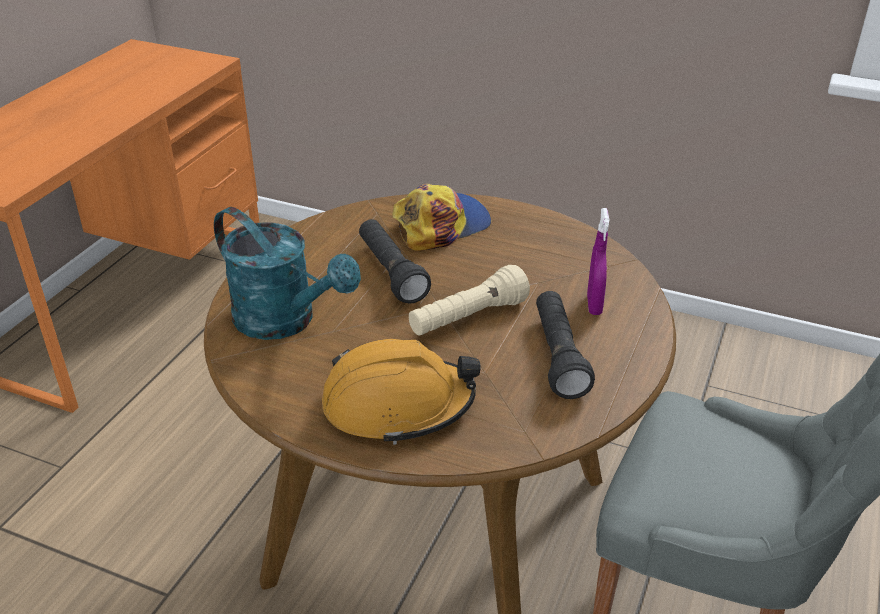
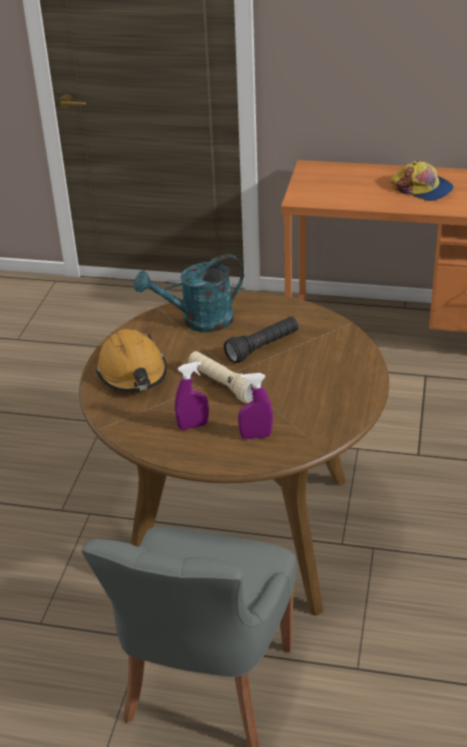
camera: 80 degrees right, 0 degrees up
turquoise watering can [214,207,361,340] -> turquoise watering can turned 45 degrees clockwise [134,254,244,332]
cap [392,183,491,251] -> cap moved to [390,160,454,201]
black flashlight [536,291,595,399] -> purple spray bottle [175,361,209,430]

